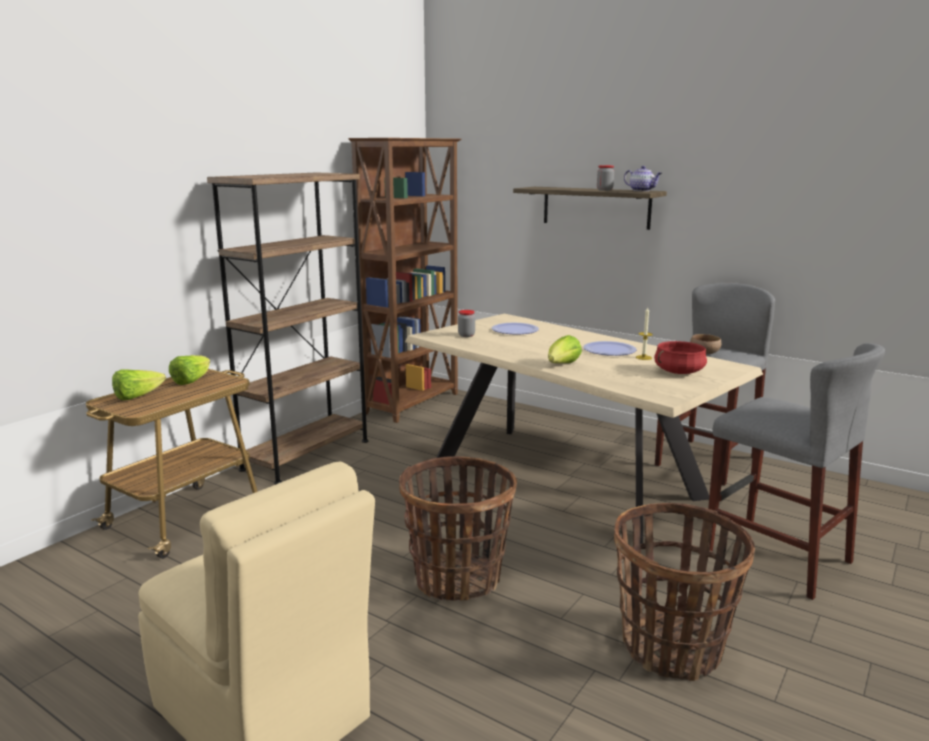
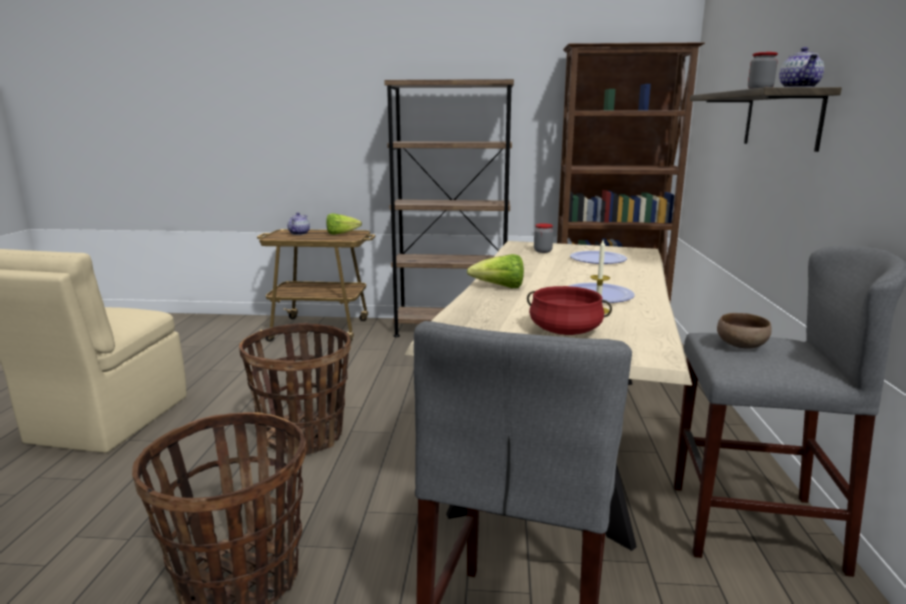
camera: 60 degrees right, 0 degrees up
lettuce [112,369,166,400] -> teapot [287,212,310,235]

